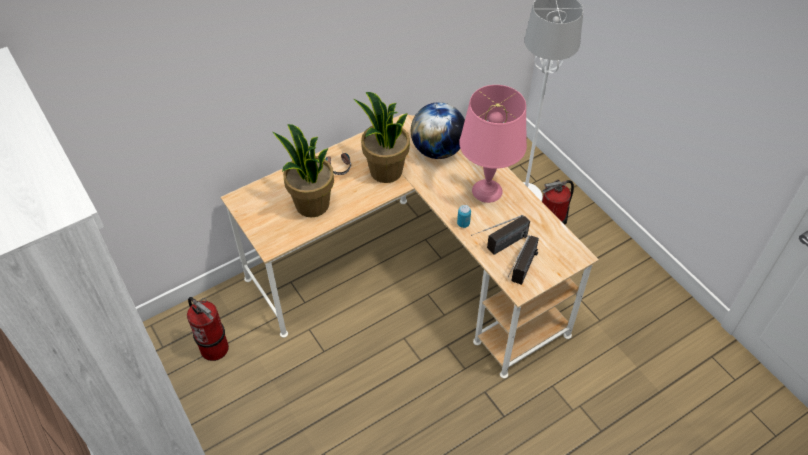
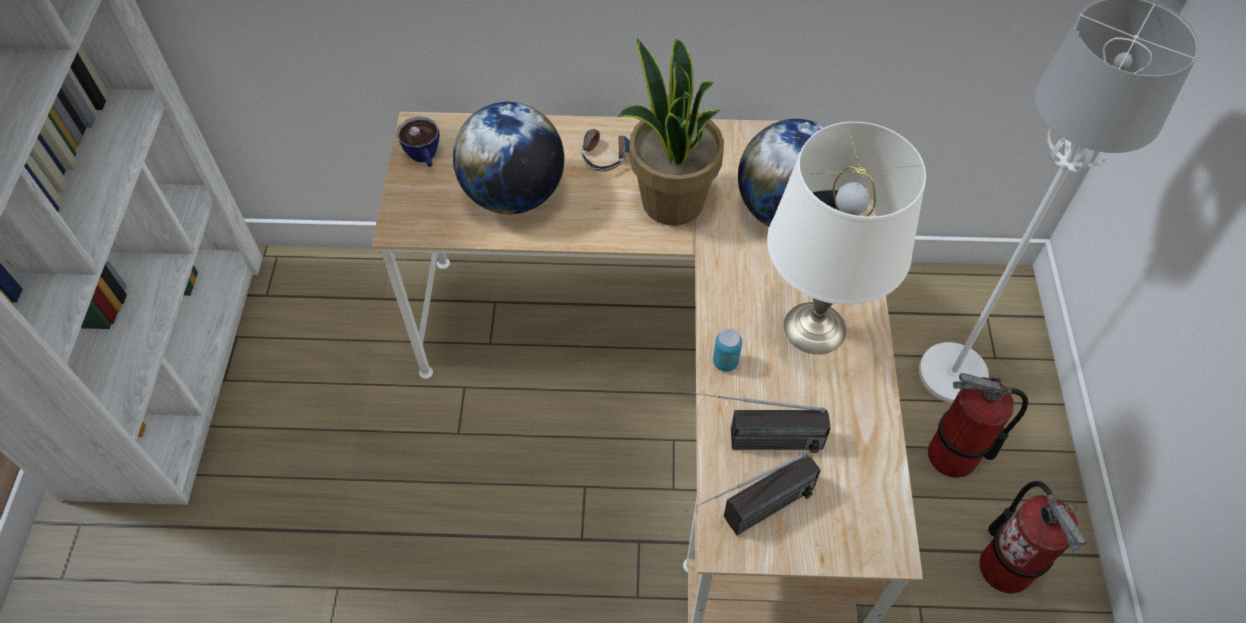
camera: 35 degrees right, 5 degrees up
fire extinguisher [187,297,229,361] -> fire extinguisher moved to [980,481,1086,593]
potted plant [272,124,334,218] -> globe [453,102,564,214]
pink table lamp [459,85,527,203] -> white table lamp [767,122,926,355]
none -> cup [397,117,439,167]

